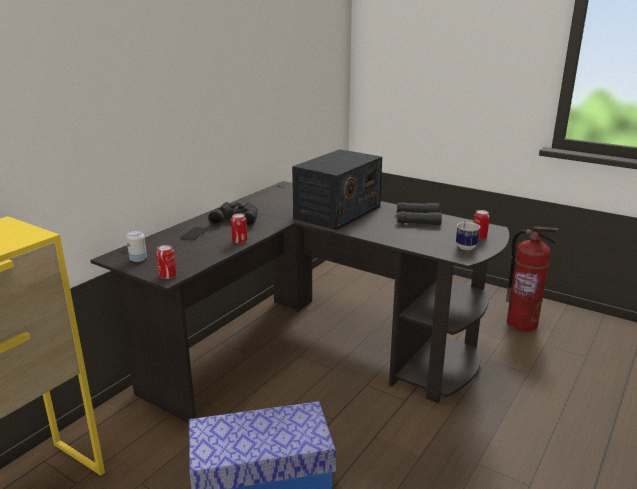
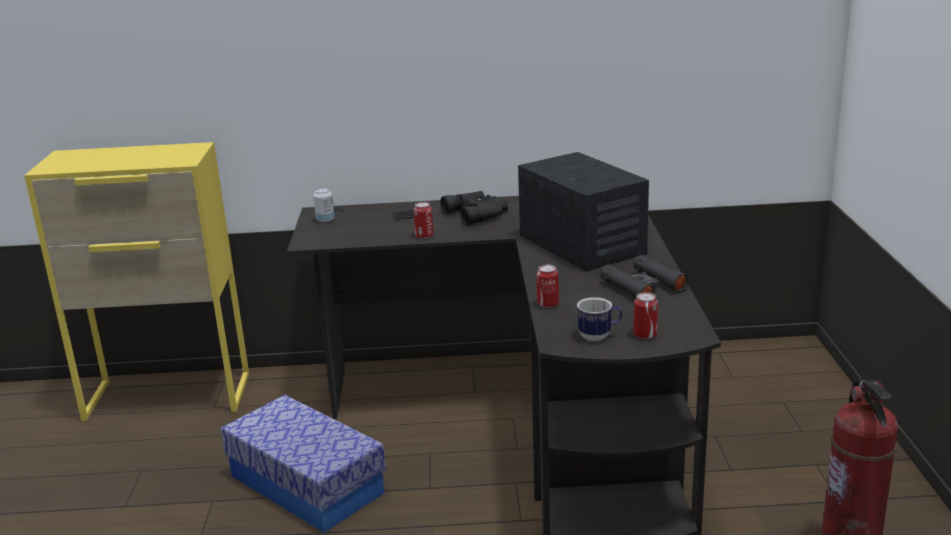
camera: 55 degrees right, 0 degrees up
can [156,245,177,279] -> can moved to [537,265,559,308]
radio [292,149,382,230] -> radio turned 120 degrees counterclockwise [518,152,649,272]

